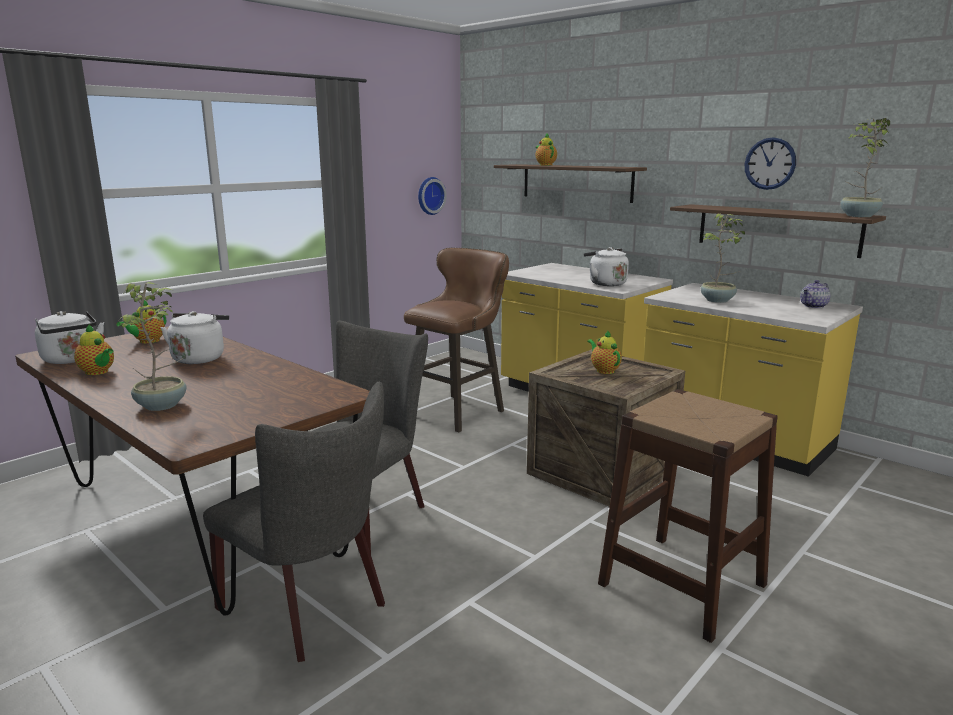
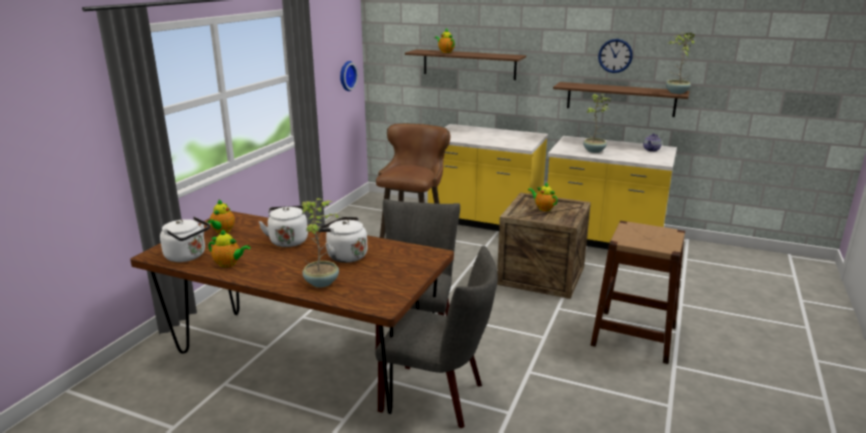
camera: 20 degrees left, 5 degrees up
white kettle [584,247,629,286] -> white kettle moved to [318,217,368,263]

